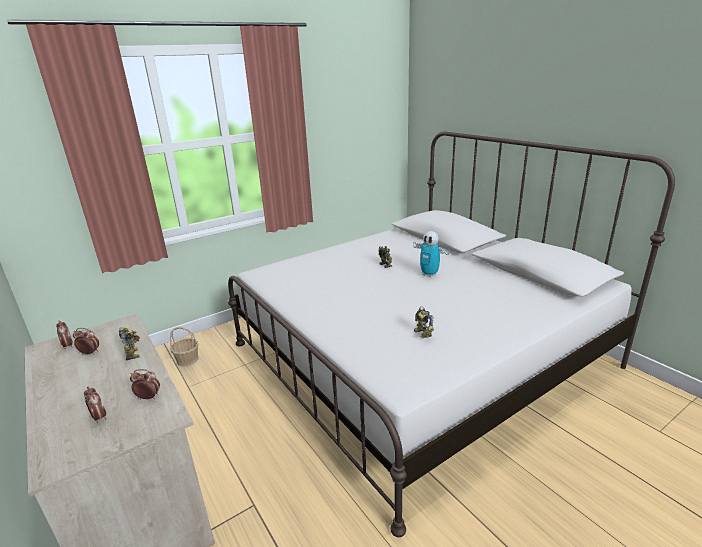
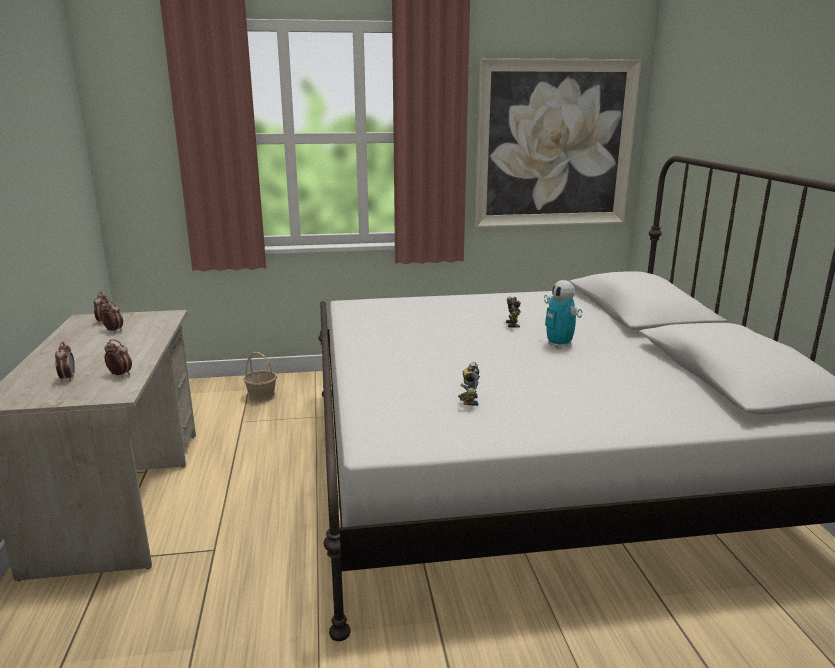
camera: 25 degrees right, 5 degrees down
toy robot [119,327,140,361] -> none
none -> picture [474,58,642,228]

